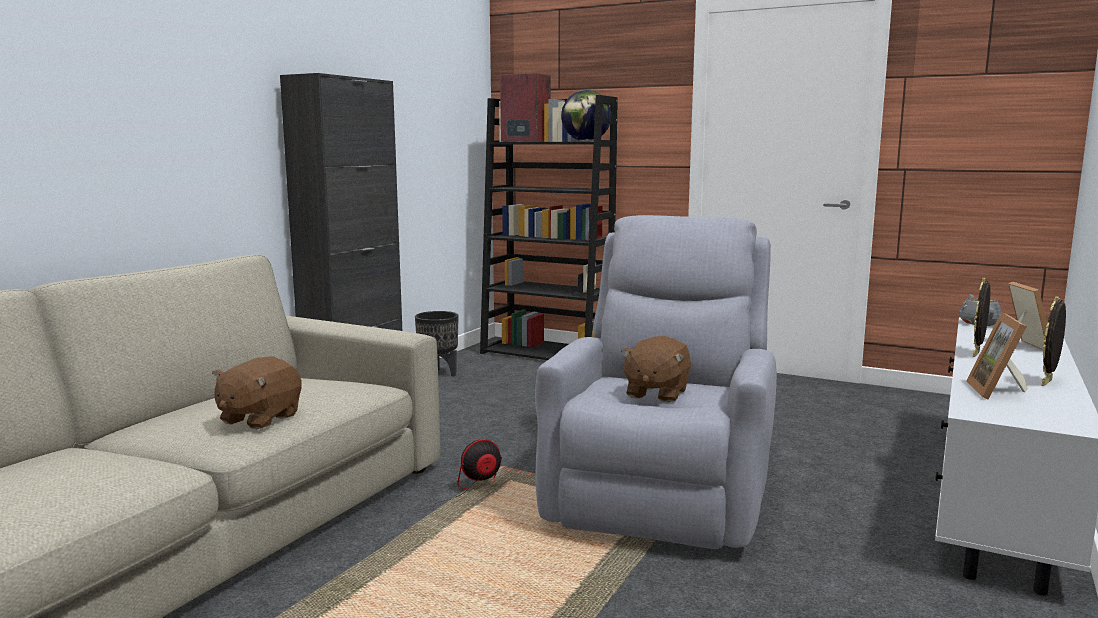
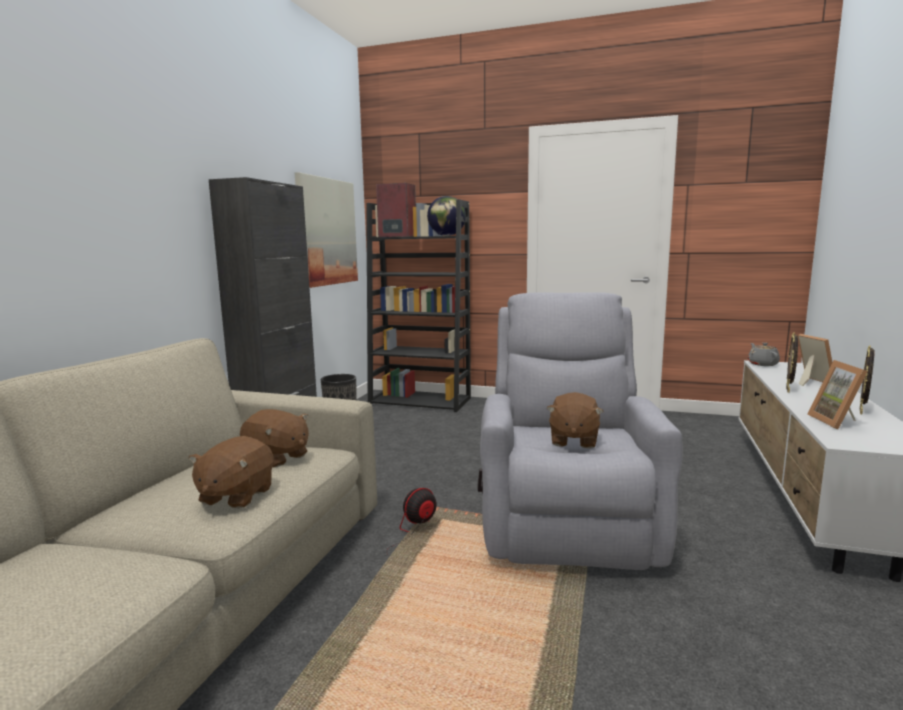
camera: 10 degrees left, 0 degrees up
none -> brown plush toy [240,409,309,467]
none -> picture [295,172,358,288]

